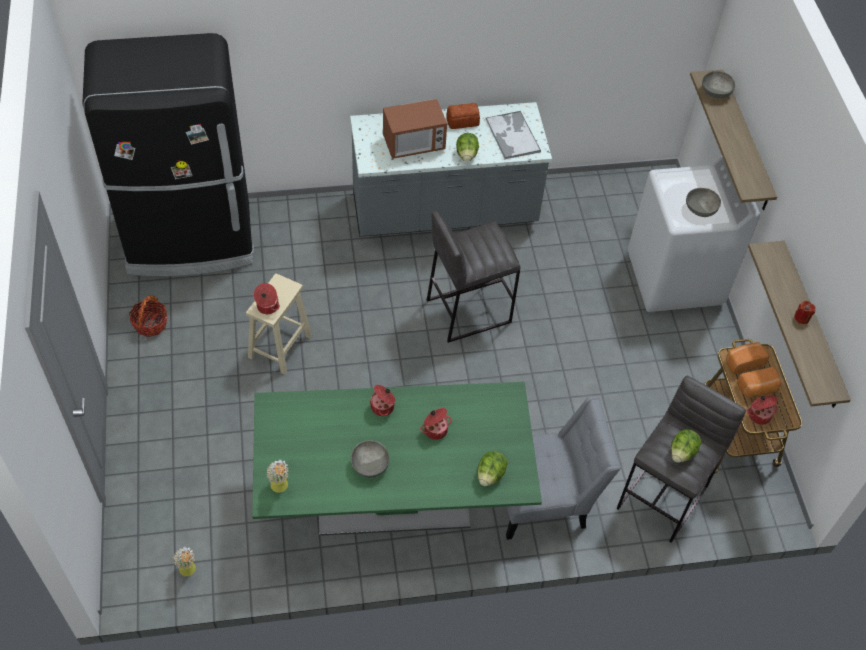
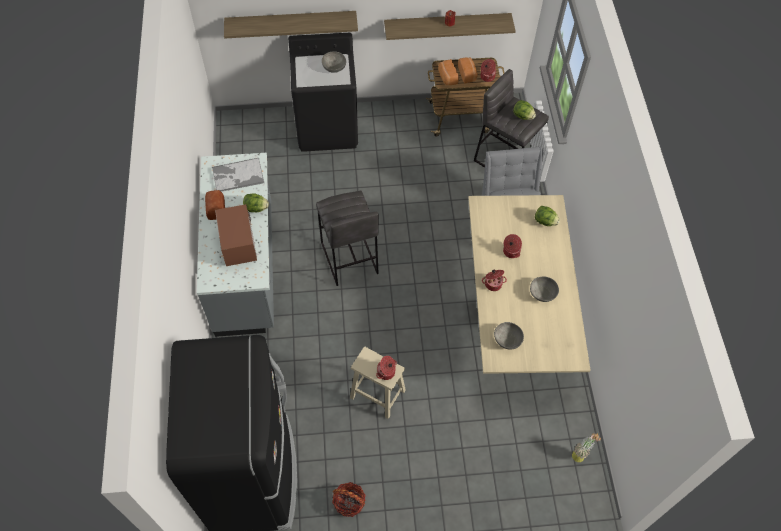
camera: 85 degrees left, 5 degrees up
green dining table [252,382,542,536] -> beige dining table [468,195,591,374]
potted plant [266,460,289,493] -> none
white washing machine [628,157,760,312] -> black washing machine [288,33,358,152]
grey bowl [702,71,735,98] -> grey bowl moved to [494,322,524,350]

